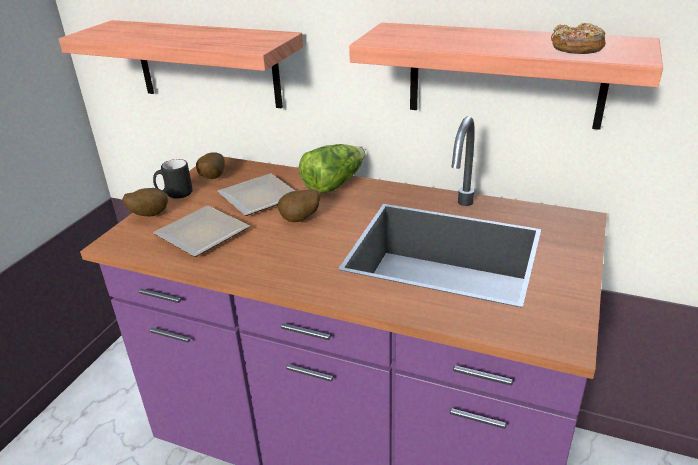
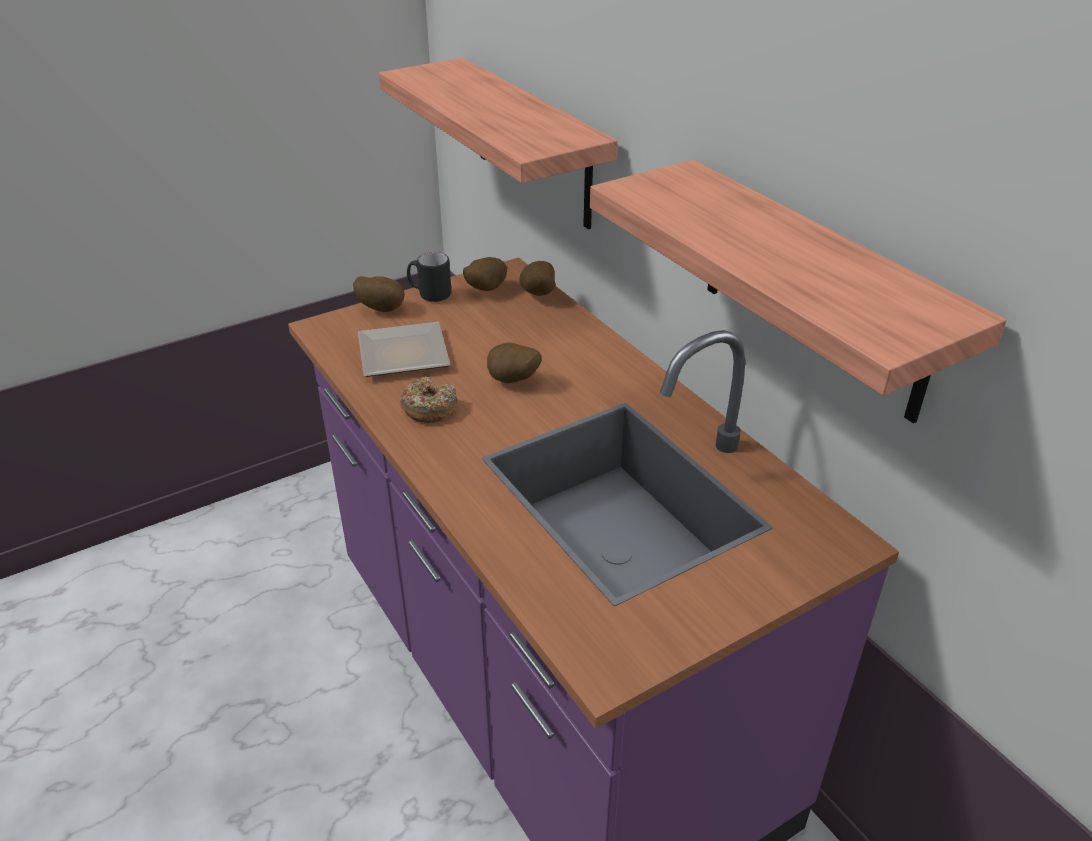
camera: 35 degrees right, 5 degrees up
plate [217,174,295,216] -> none
lettuce [299,144,365,194] -> none
donut [551,23,606,54] -> donut moved to [400,377,458,423]
none -> potato [519,261,555,296]

